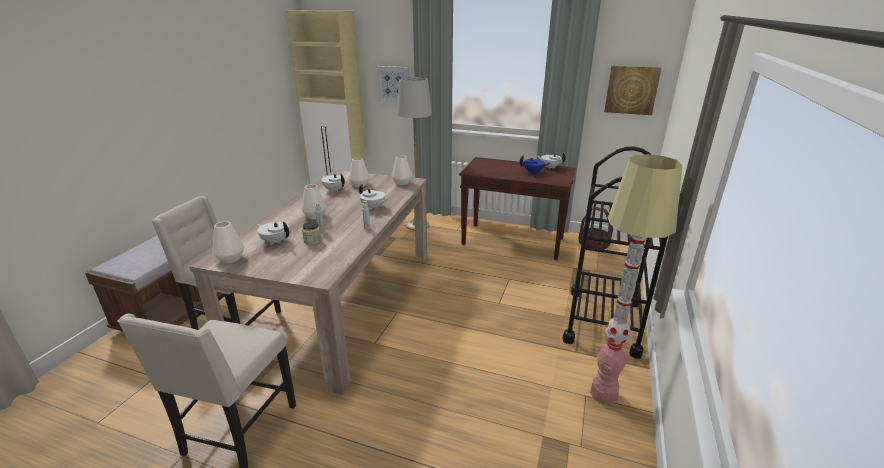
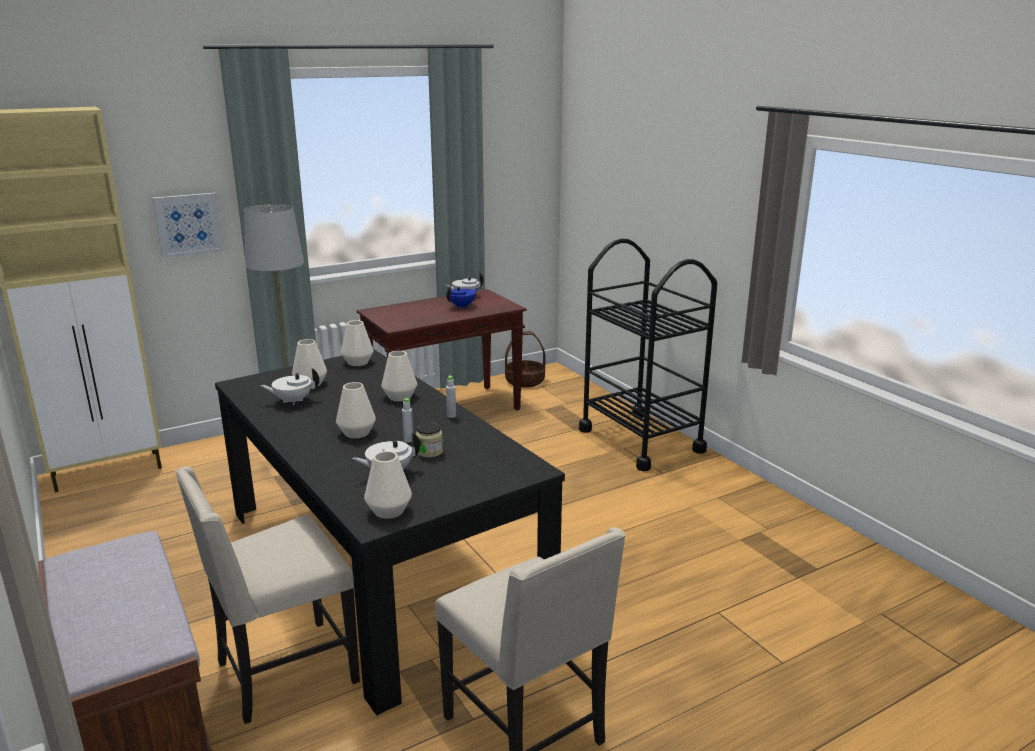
camera: 50 degrees left, 5 degrees down
beige dining table [189,170,427,395] -> black dining table [215,349,565,715]
white teapot [359,184,388,210] -> white vase [381,351,417,402]
floor lamp [590,154,682,404] -> none
picture [604,65,661,115] -> none

